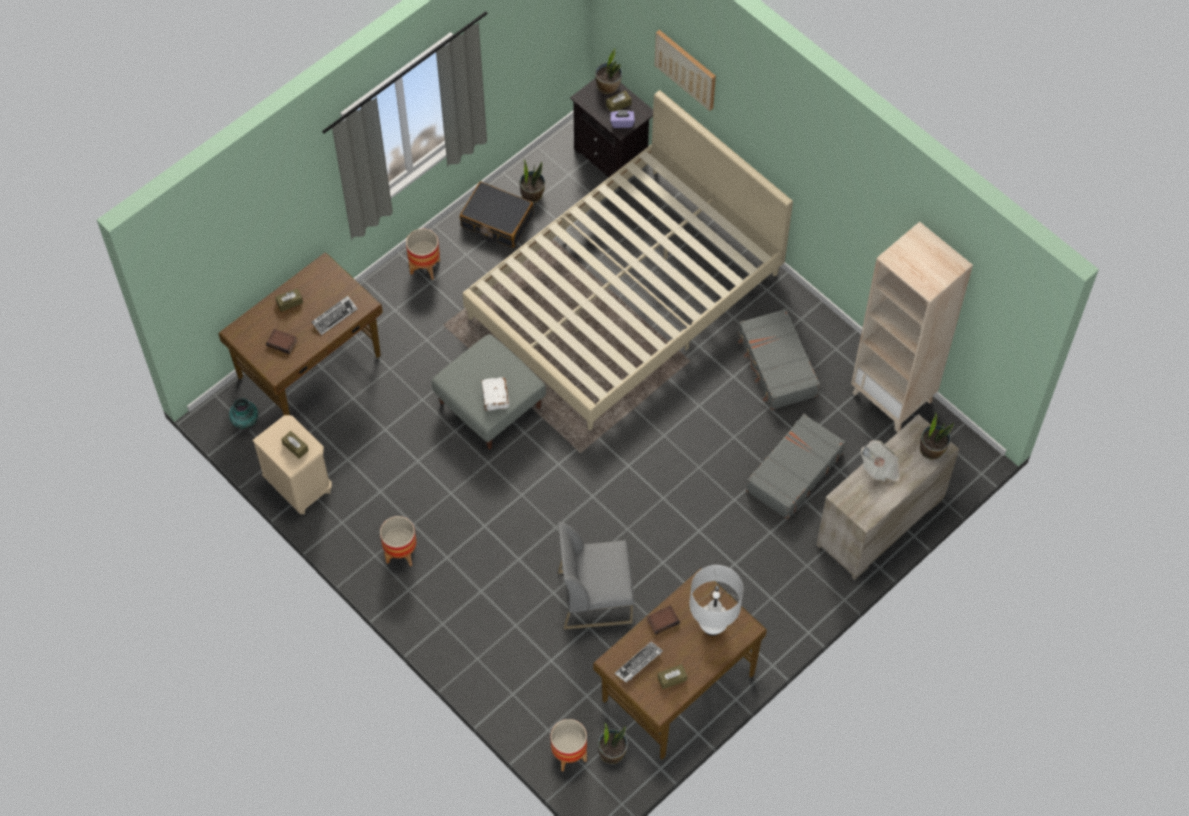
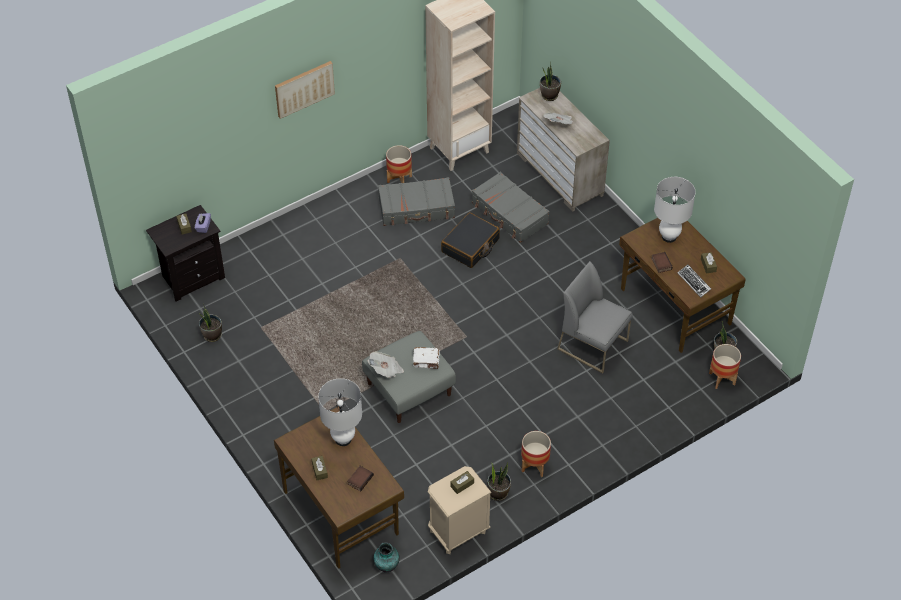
camera: 80 degrees left, 10 degrees down
keyboard [312,296,358,335] -> white table lamp [318,378,362,446]
planter [406,229,440,280] -> planter moved to [386,145,412,183]
black suitcase [460,181,534,248] -> black suitcase moved to [441,212,500,268]
beige bed [462,90,793,430] -> none
grey chair [558,522,634,630] -> grey chair turned 120 degrees clockwise [557,261,633,373]
potted plant [595,48,622,94] -> potted plant moved to [487,462,511,501]
picture [655,30,716,111] -> picture moved to [275,61,335,119]
none -> newspaper [367,351,404,378]

